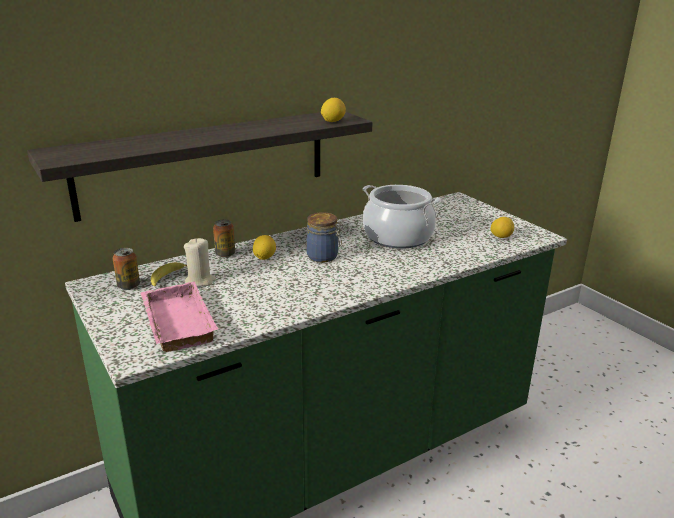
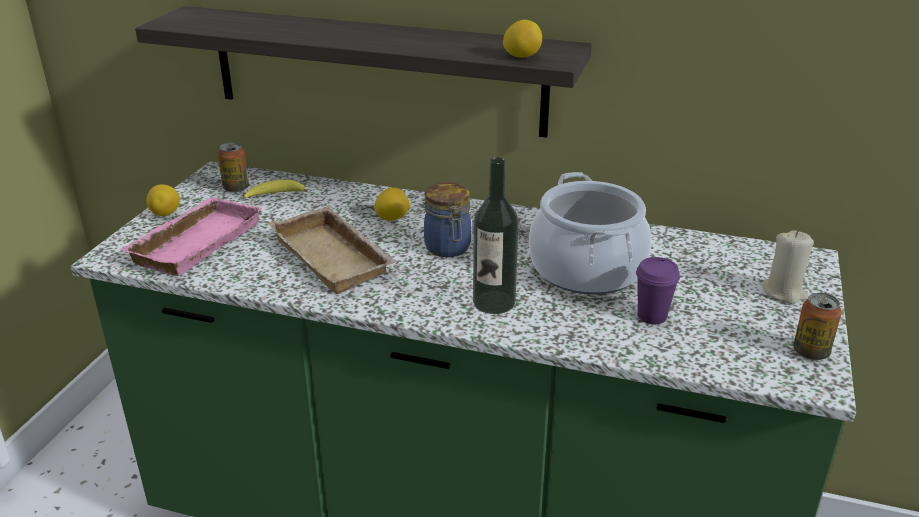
camera: 50 degrees right, 5 degrees up
beige candle [184,238,216,287] -> beige candle moved to [762,230,814,304]
can [213,219,235,258] -> can moved to [793,293,842,360]
lemon [490,217,514,238] -> lemon moved to [146,185,180,216]
none -> beige tray [268,206,397,294]
none -> bottle [473,157,519,314]
none -> purple cup [636,257,680,325]

